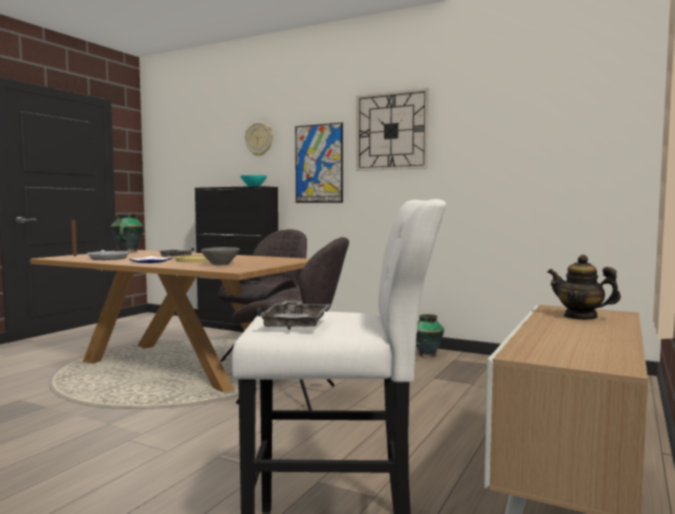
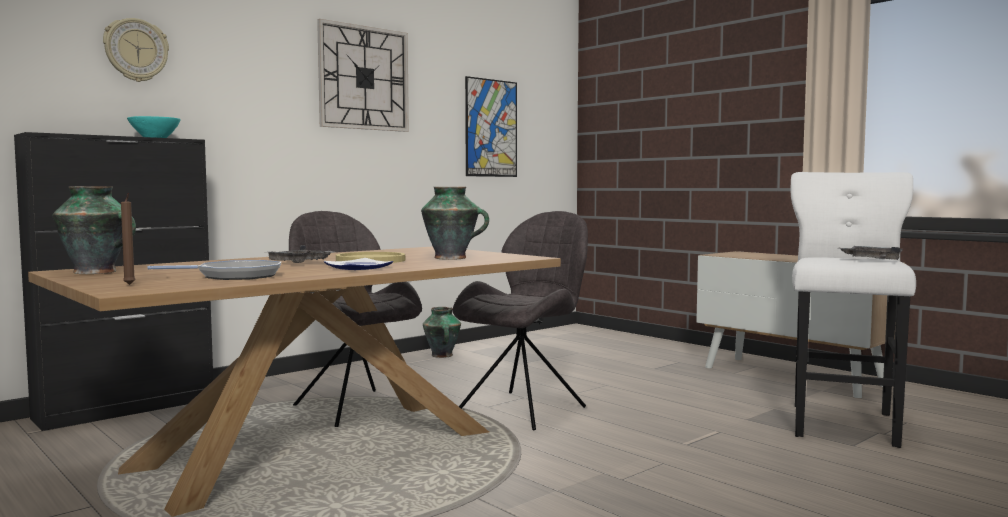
camera: 70 degrees left, 0 degrees up
grey bowl [201,247,240,265] -> vase [421,187,489,260]
picture [295,123,343,203] -> picture moved to [465,76,517,177]
teapot [548,255,621,320] -> none

